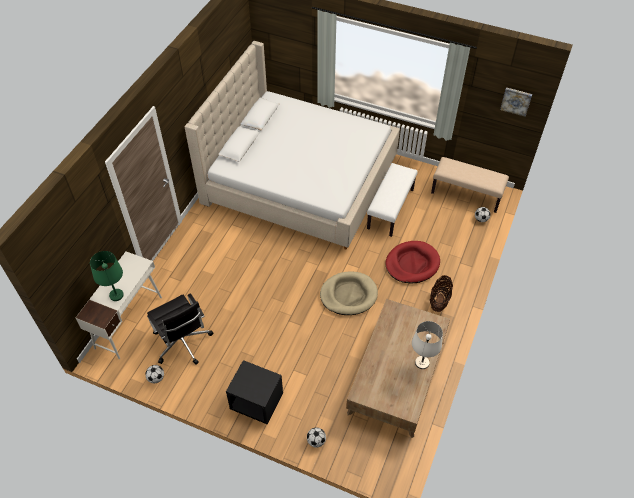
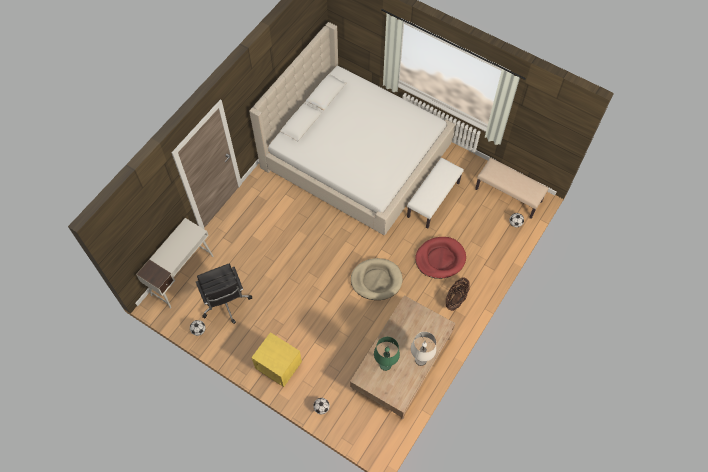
camera: 10 degrees right, 10 degrees up
green table lamp [90,251,124,301] -> green table lamp moved to [374,337,400,371]
black nightstand [226,360,283,424] -> yellow nightstand [251,332,302,387]
picture [500,87,532,117] -> none

